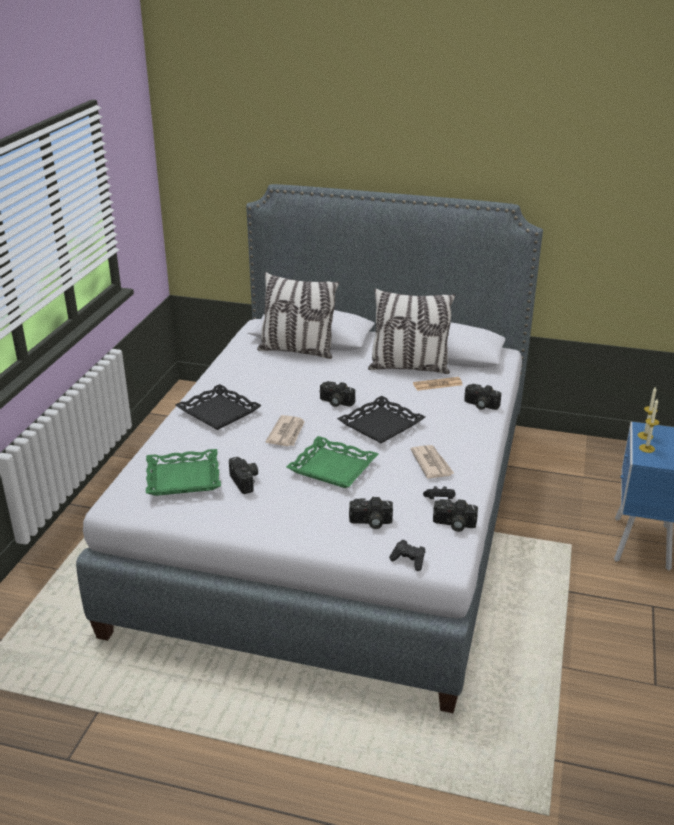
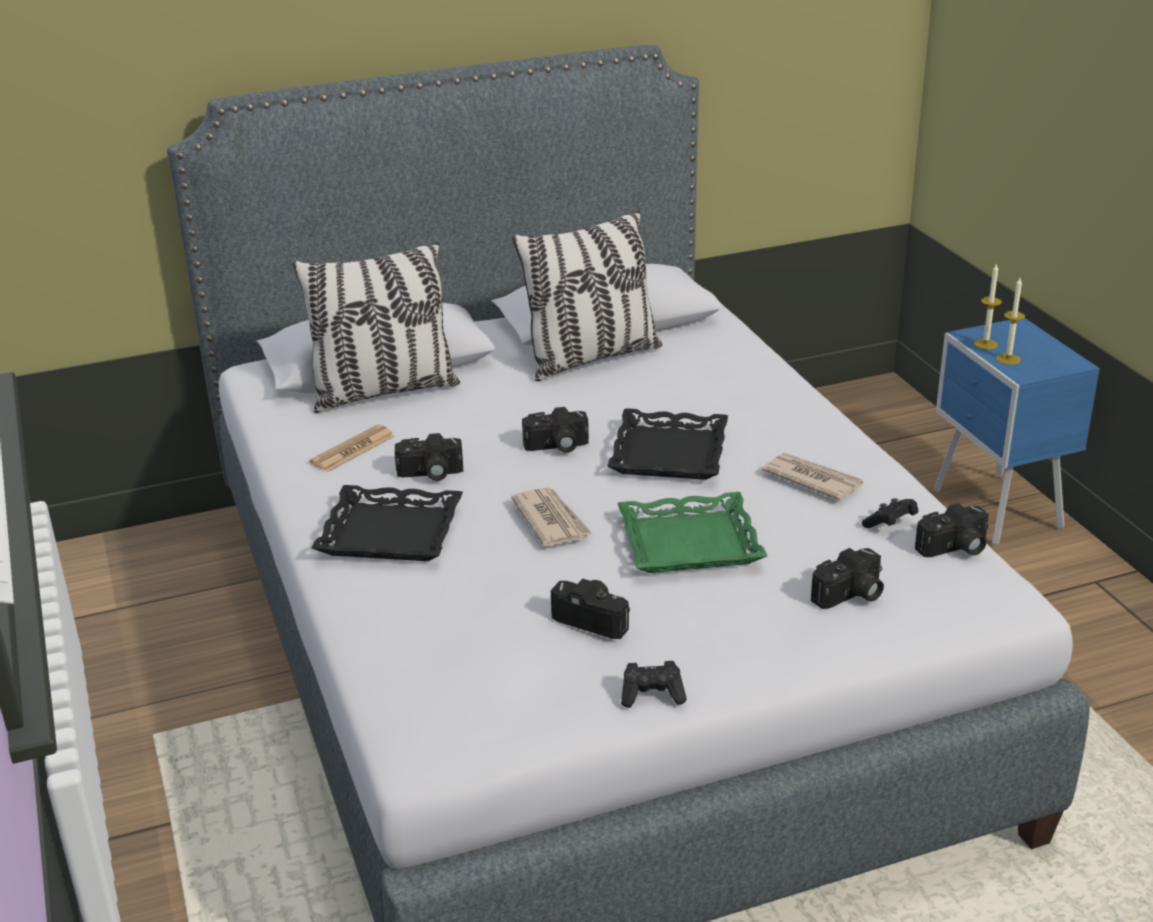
camera: 35 degrees left, 0 degrees up
green tray [146,449,221,496] -> none
black game controller [389,539,425,571] -> black game controller moved to [621,661,687,708]
newspaper [413,377,462,391] -> newspaper moved to [309,425,395,472]
camera [464,384,501,410] -> camera moved to [394,433,463,481]

